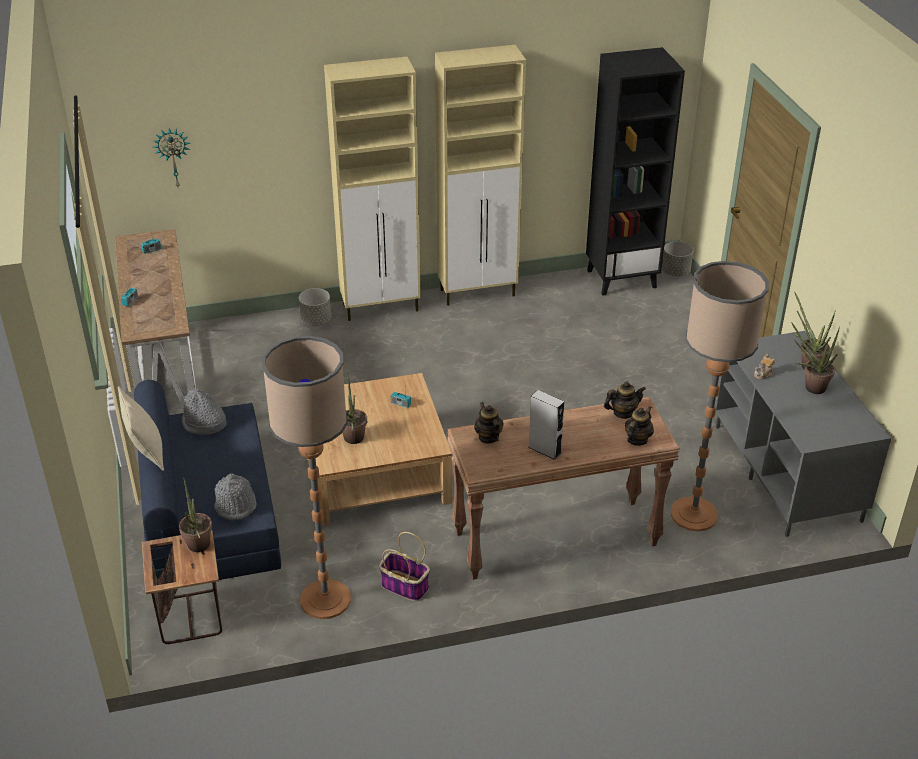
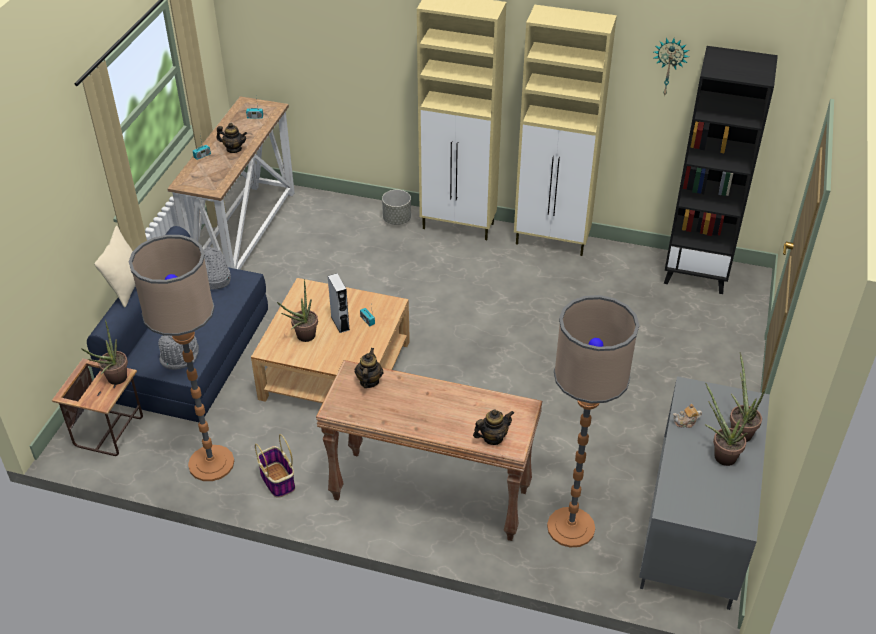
camera: 30 degrees right, 5 degrees up
wall clock [153,128,190,187] -> wall clock moved to [654,38,689,96]
grey speaker [528,390,564,460] -> grey speaker moved to [328,273,350,333]
teapot [604,381,646,419] -> teapot moved to [216,123,247,153]
grey planter [662,241,693,276] -> none

